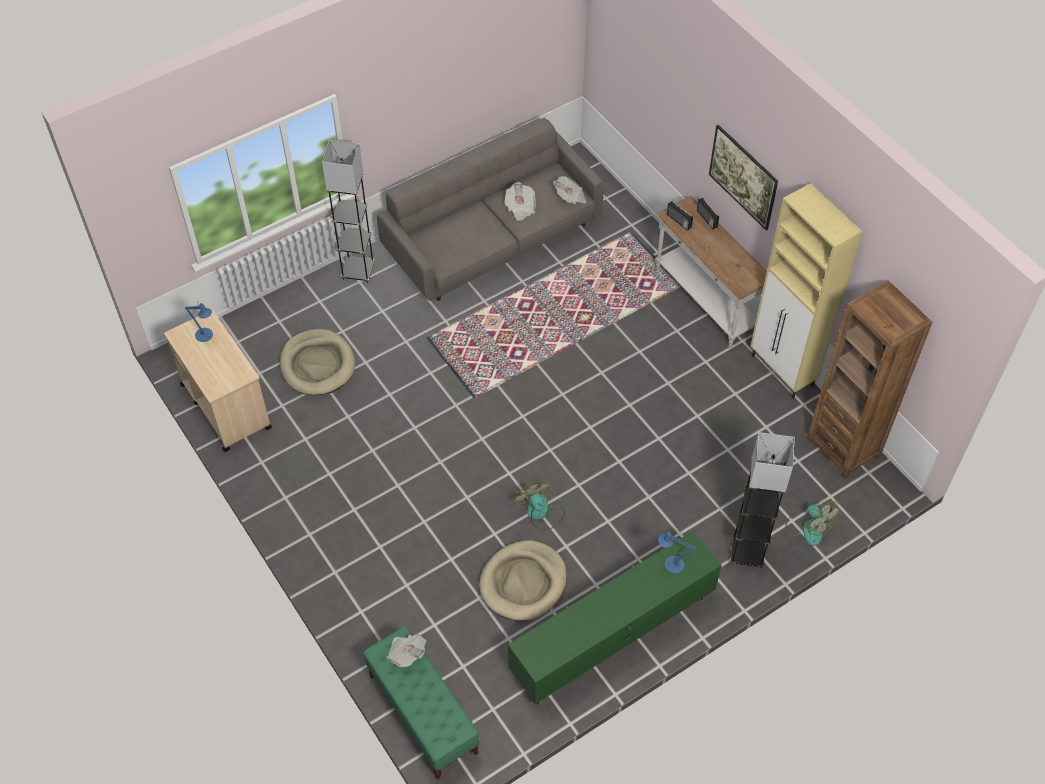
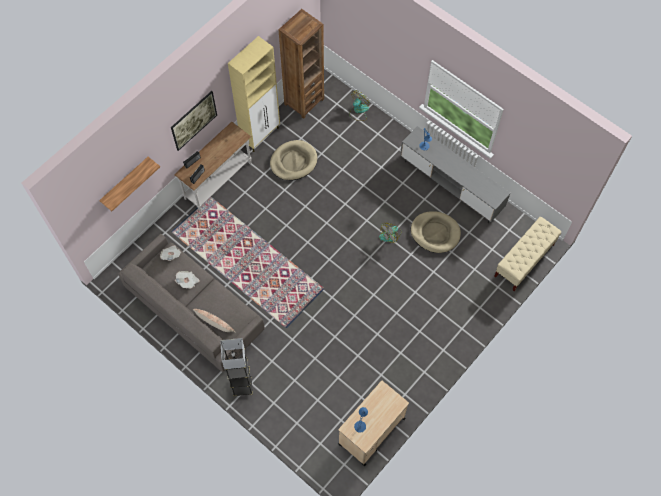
camera: 105 degrees left, 10 degrees up
beige dog bed [280,329,355,395] -> beige dog bed moved to [270,140,317,181]
green bench [363,627,479,780] -> beige bench [494,217,561,291]
newspaper [387,634,426,667] -> none
green tv stand [508,531,722,705] -> grey tv stand [400,126,510,223]
grey floor lamp [730,432,795,568] -> none
none -> shelf [99,157,160,211]
none -> pillow [193,309,235,332]

